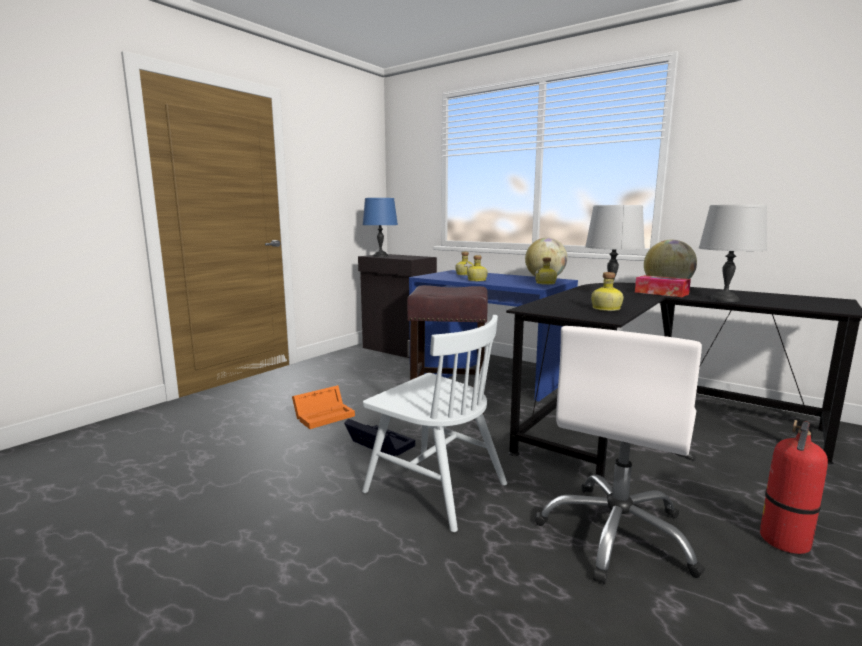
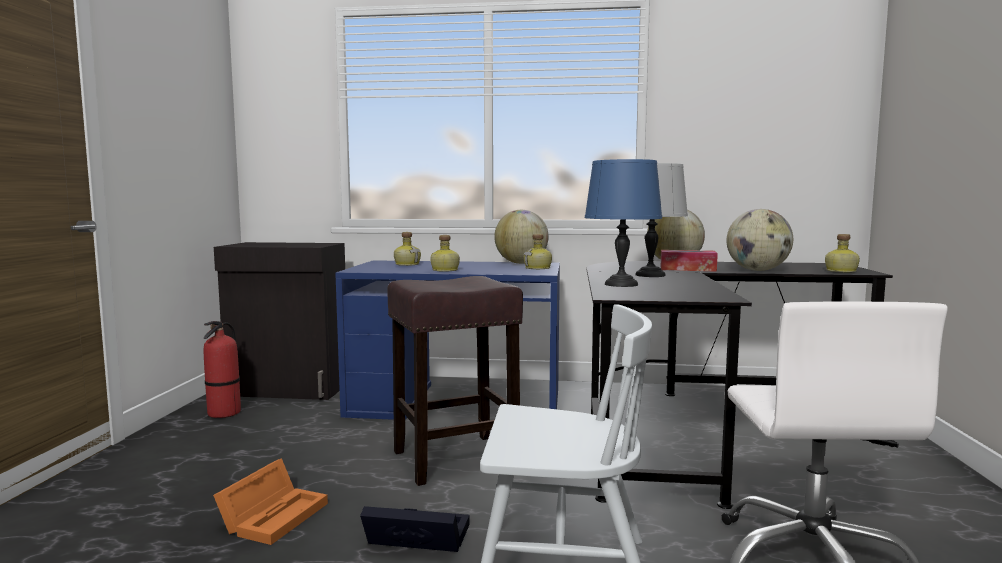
camera: 30 degrees left, 5 degrees down
blue table lamp [362,198,398,257] -> blue table lamp moved to [585,159,662,287]
bottle [591,272,623,311] -> bottle moved to [825,234,860,272]
grey table lamp [699,205,767,302] -> globe [726,209,793,271]
fire extinguisher [760,420,828,554] -> fire extinguisher moved to [204,321,241,418]

